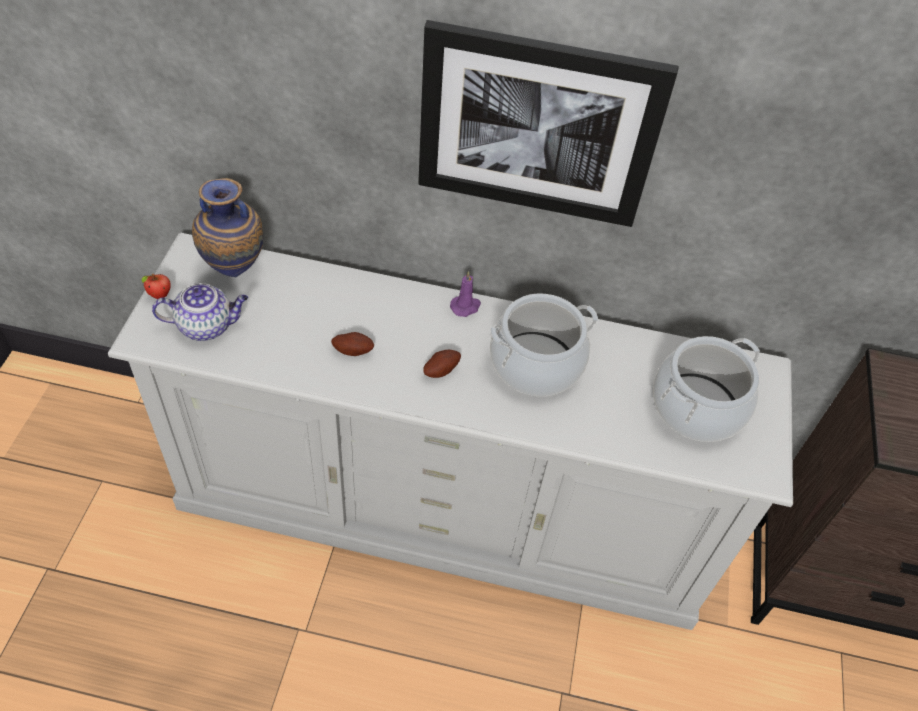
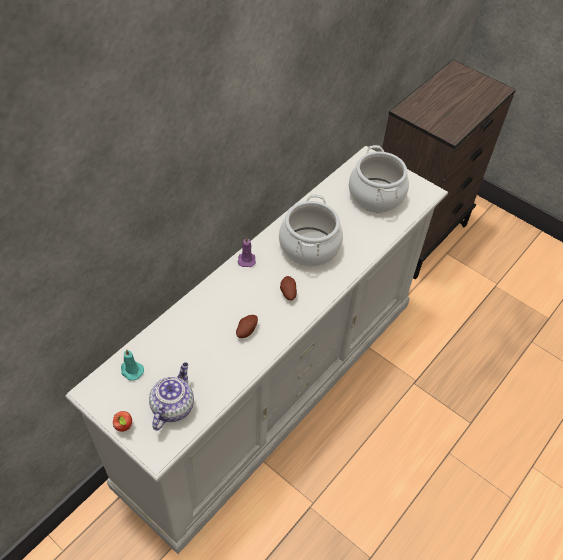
camera: 60 degrees left, 0 degrees up
vase [192,178,263,277] -> turquoise candle [121,349,144,381]
picture [418,20,679,227] -> none

